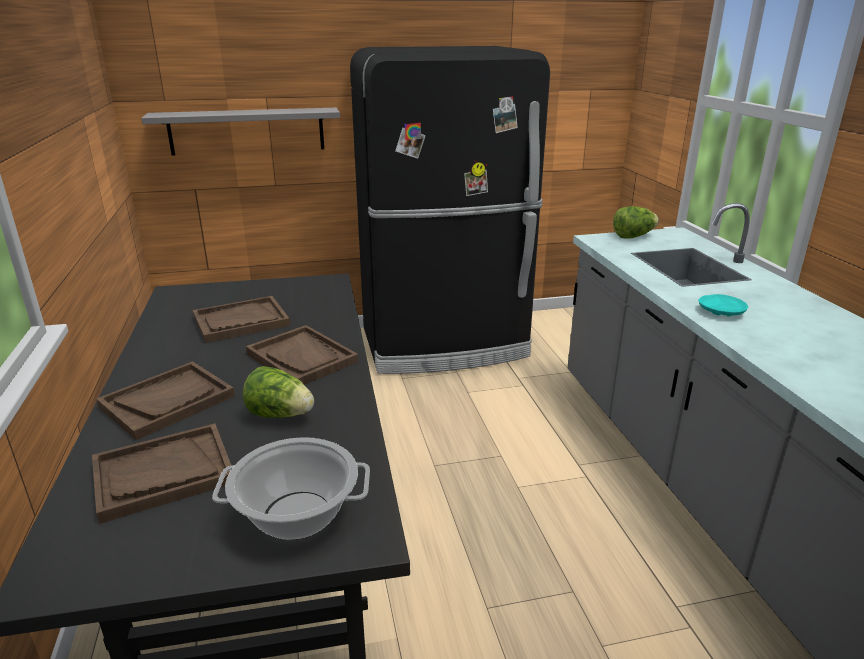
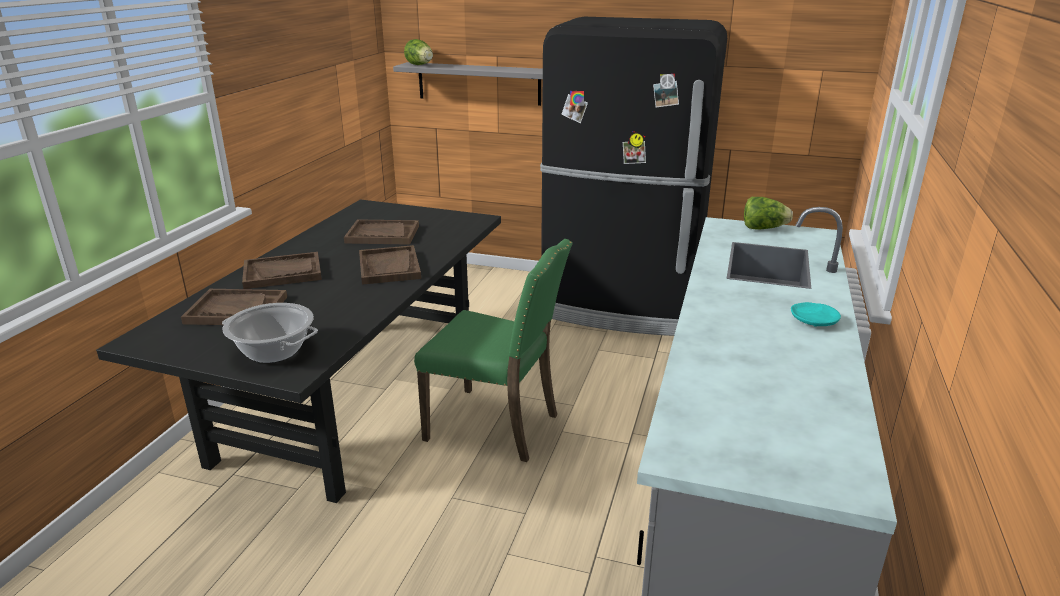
camera: 30 degrees right, 0 degrees up
lettuce [243,366,314,418] -> lettuce moved to [404,39,433,65]
turquoise plate [698,294,748,317] -> turquoise plate moved to [791,302,841,327]
none -> green chair [414,239,573,462]

